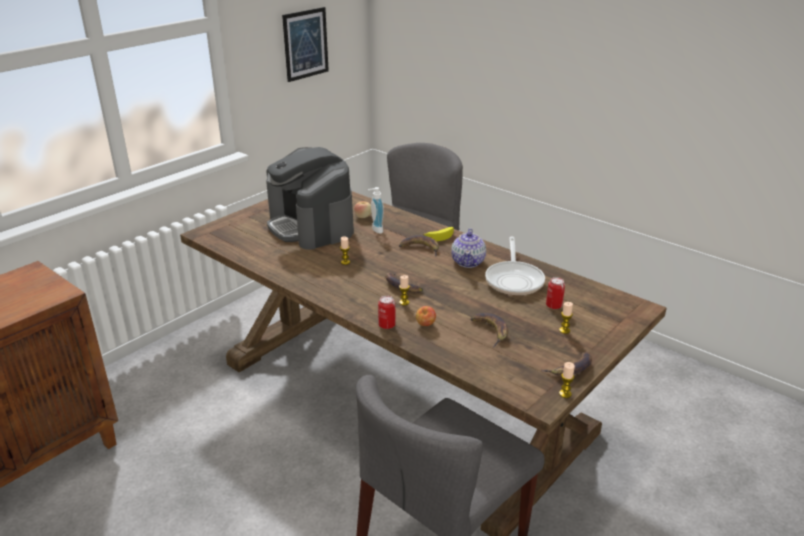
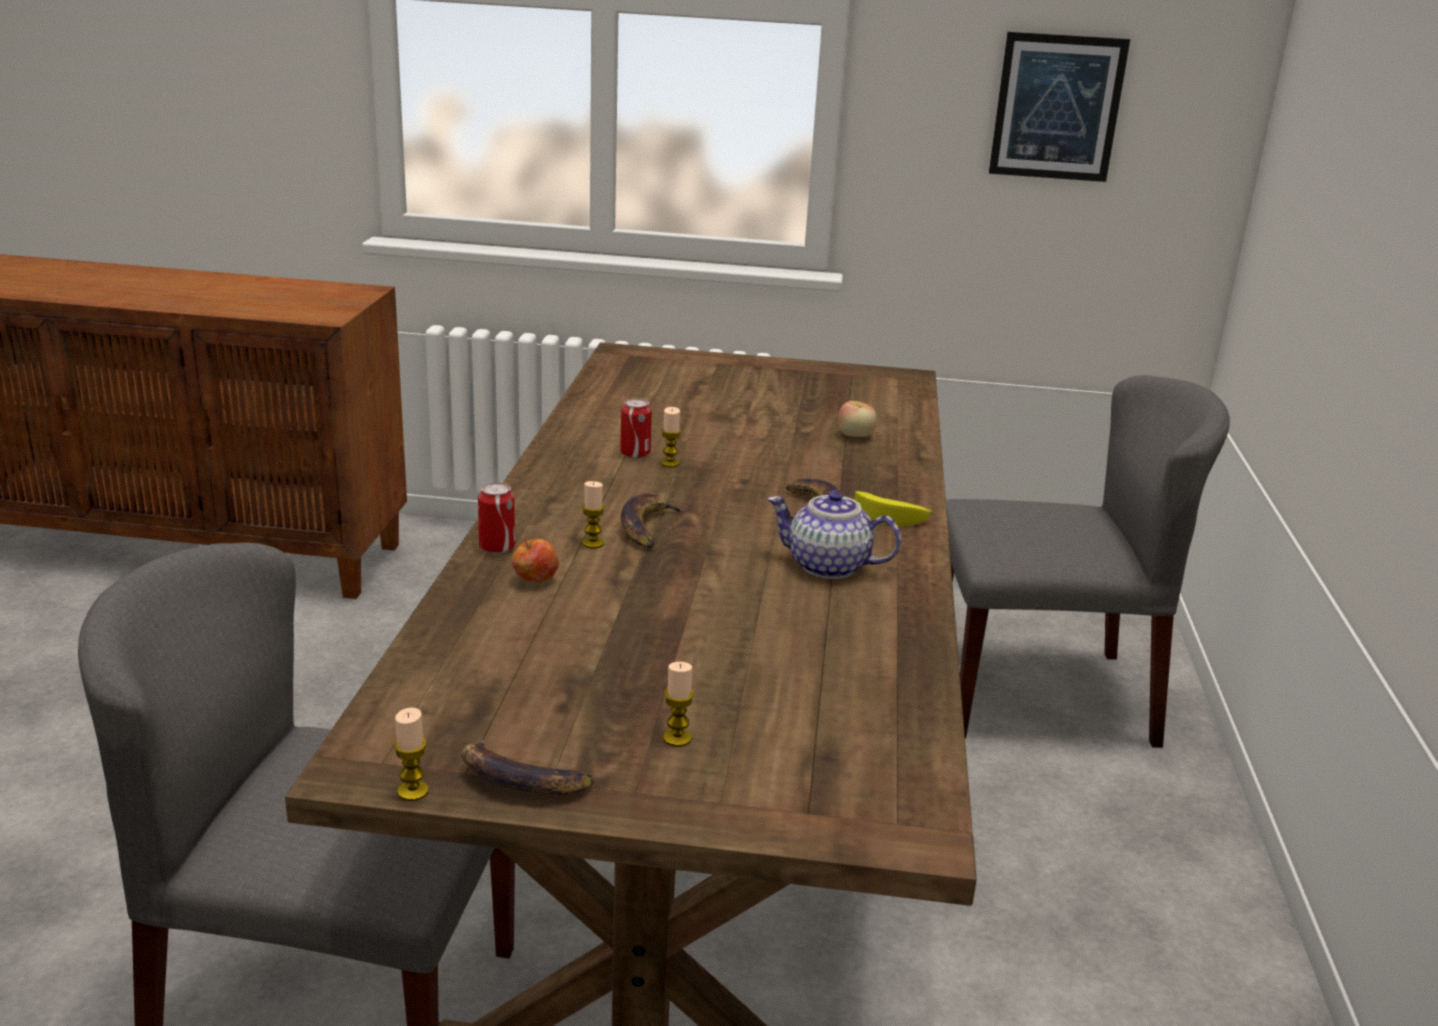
camera: 55 degrees right, 5 degrees down
coffee machine [266,147,354,250] -> none
soap dispenser [368,187,384,233] -> none
teapot [451,228,486,268] -> teapot turned 45 degrees clockwise [767,491,901,579]
banana [470,313,508,348] -> none
frying pan [485,236,545,295] -> none
can [546,277,565,309] -> can moved to [620,398,652,459]

